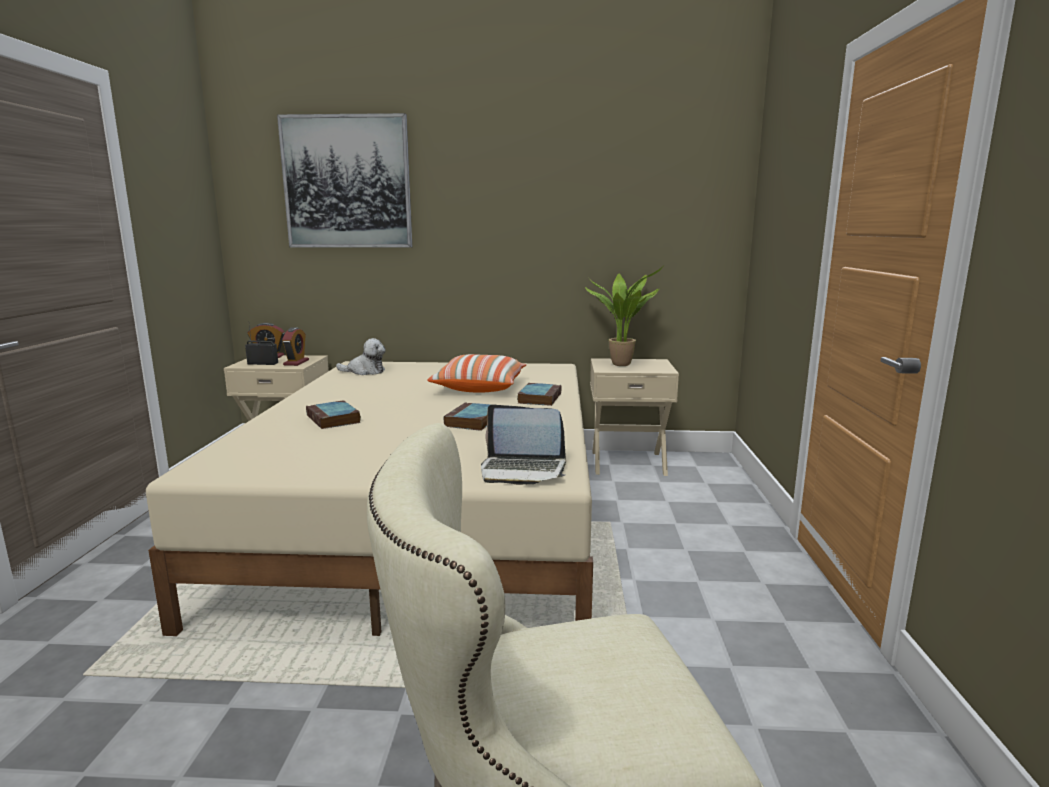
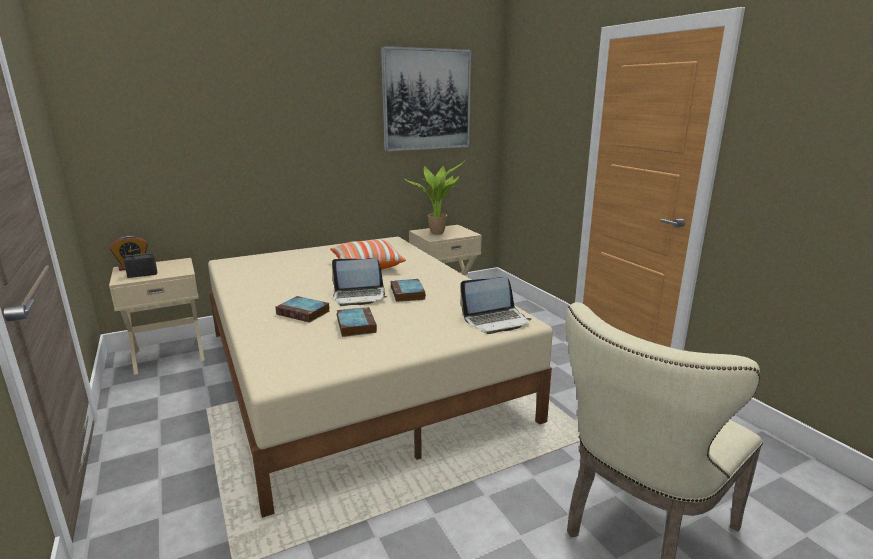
camera: 30 degrees left, 5 degrees up
picture [277,113,412,248] -> picture moved to [381,46,471,151]
alarm clock [282,328,309,366] -> none
plush toy [336,338,386,375] -> none
book [517,383,562,406] -> book moved to [337,307,377,337]
none -> laptop [332,258,388,306]

